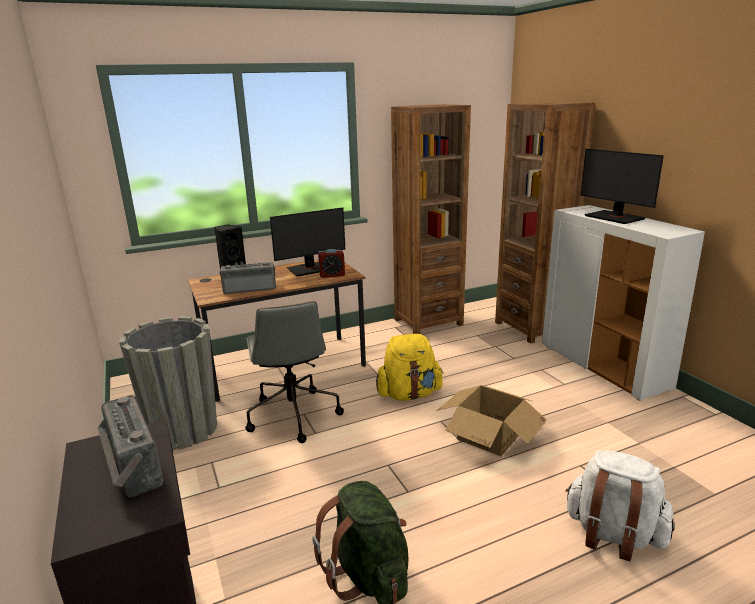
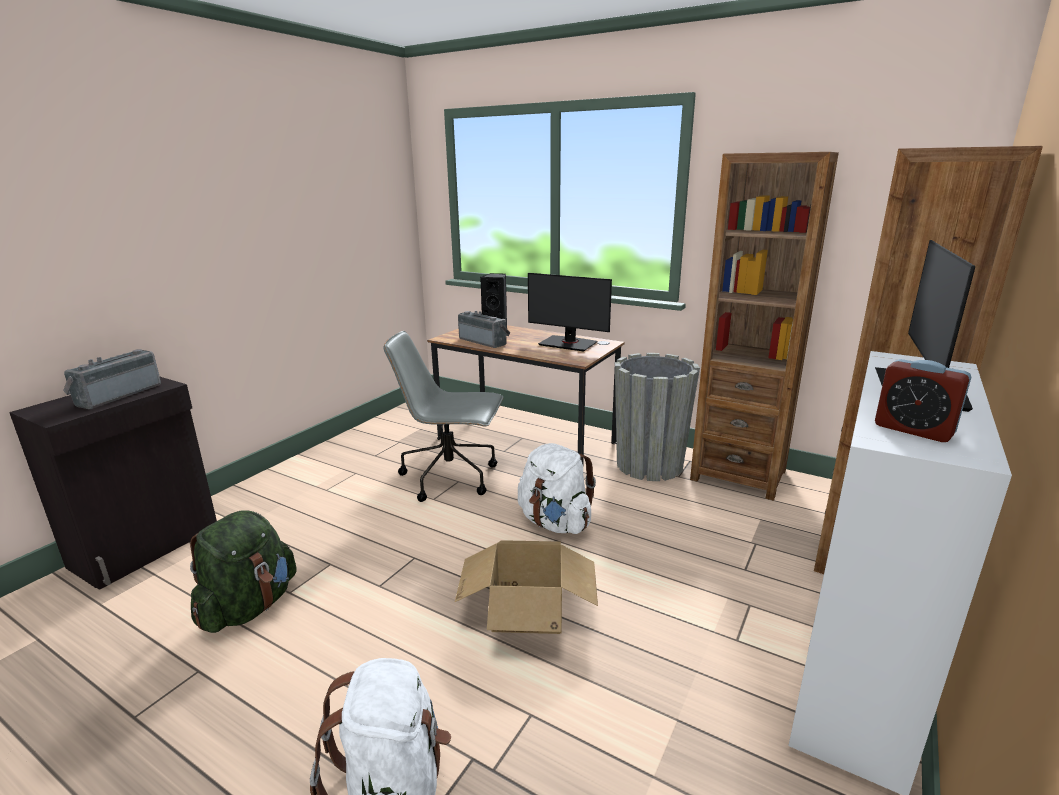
camera: 55 degrees right, 0 degrees up
grey planter [119,316,217,450] -> grey planter moved to [615,353,700,481]
grey office chair [245,301,344,443] -> grey office chair turned 60 degrees clockwise [383,331,503,502]
alarm clock [318,249,345,278] -> alarm clock moved to [875,359,972,442]
yellow backpack [376,334,444,401] -> white backpack [518,443,596,534]

